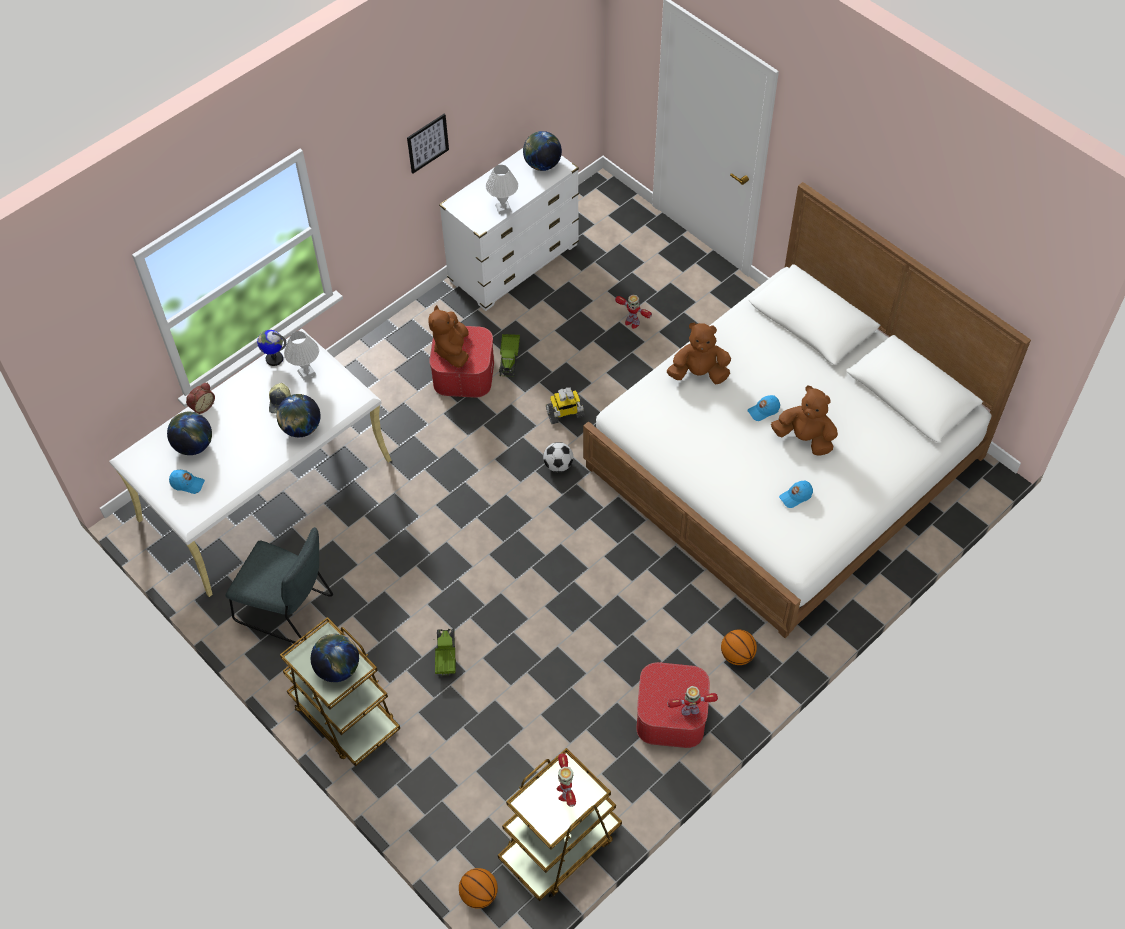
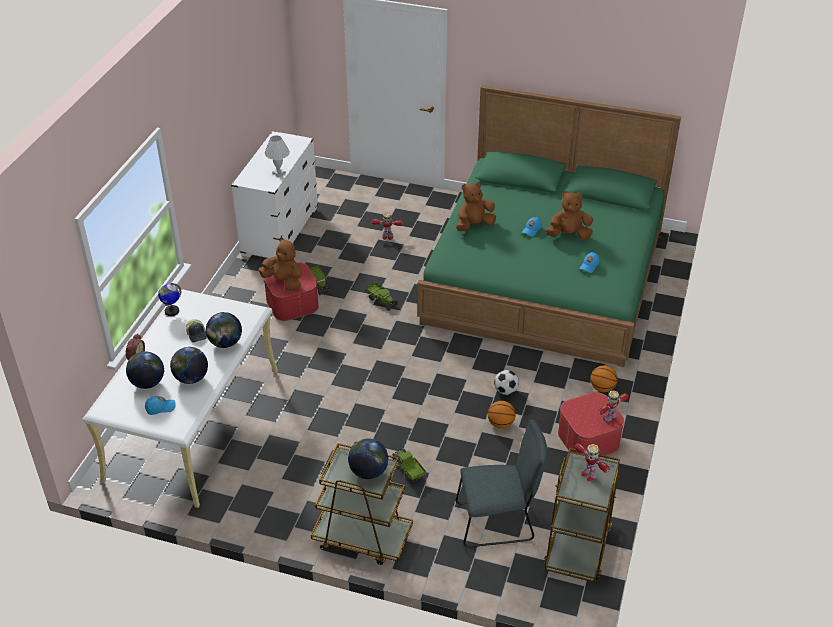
camera: 30 degrees left, 15 degrees down
grey chair [226,527,333,644] -> grey chair moved to [456,419,548,547]
white table lamp [284,331,319,380] -> none
picture [407,114,449,174] -> none
brown plush toy [428,305,469,368] -> brown plush toy turned 150 degrees clockwise [258,237,302,291]
basketball [459,868,498,909] -> basketball moved to [488,401,516,429]
globe [523,131,562,171] -> globe moved to [170,347,208,384]
football [543,442,573,472] -> football moved to [494,370,519,395]
toy robot [546,387,585,424] -> toy truck [365,282,398,311]
white bed [583,182,1031,638] -> green bed [417,85,681,367]

